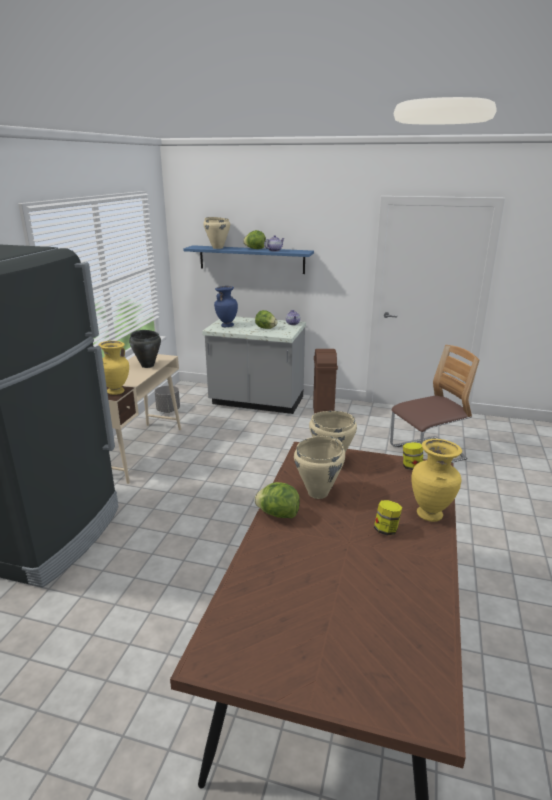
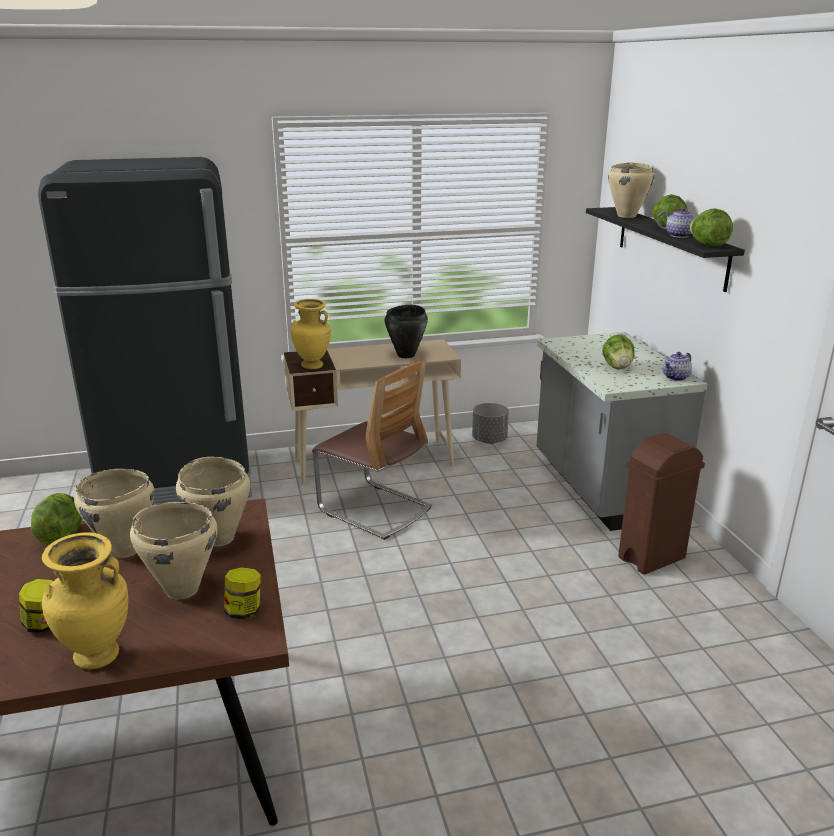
camera: 60 degrees right, 0 degrees up
blue shelf [183,245,314,274] -> black shelf [586,207,745,292]
blue vase [214,286,238,327] -> none
chair [390,345,479,463] -> chair moved to [312,359,432,540]
none -> beige cooking pot [130,502,218,600]
none -> lettuce [690,208,733,246]

